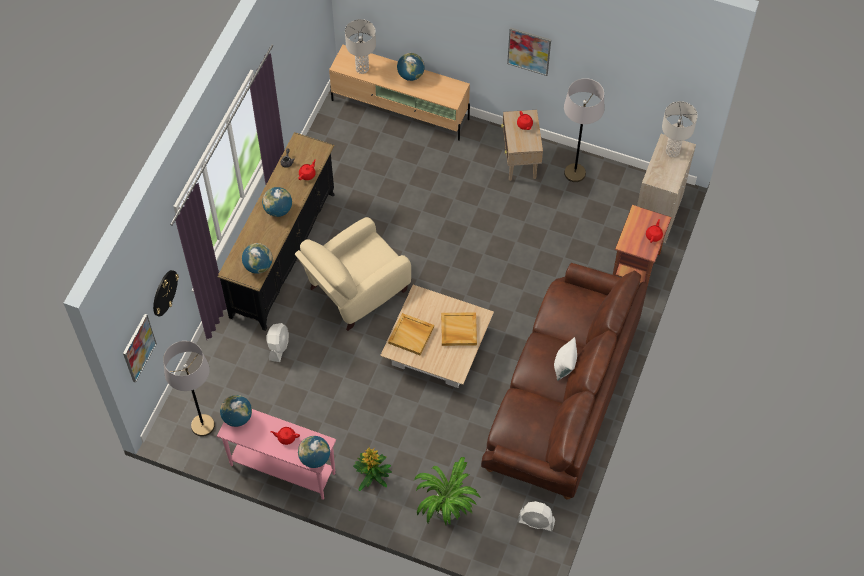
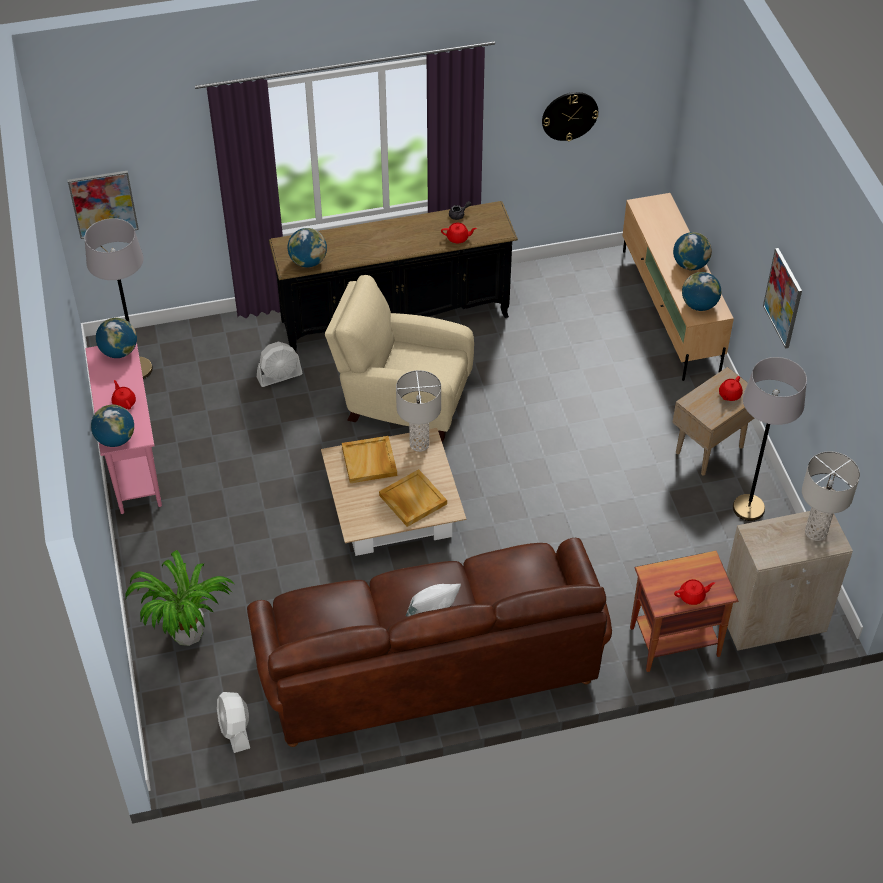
camera: 55 degrees right, 10 degrees down
wall clock [153,270,179,317] -> wall clock moved to [542,92,598,141]
globe [262,187,292,217] -> globe moved to [682,272,721,311]
white table lamp [345,19,376,74] -> white table lamp moved to [396,370,441,452]
potted plant [353,447,392,491] -> none

